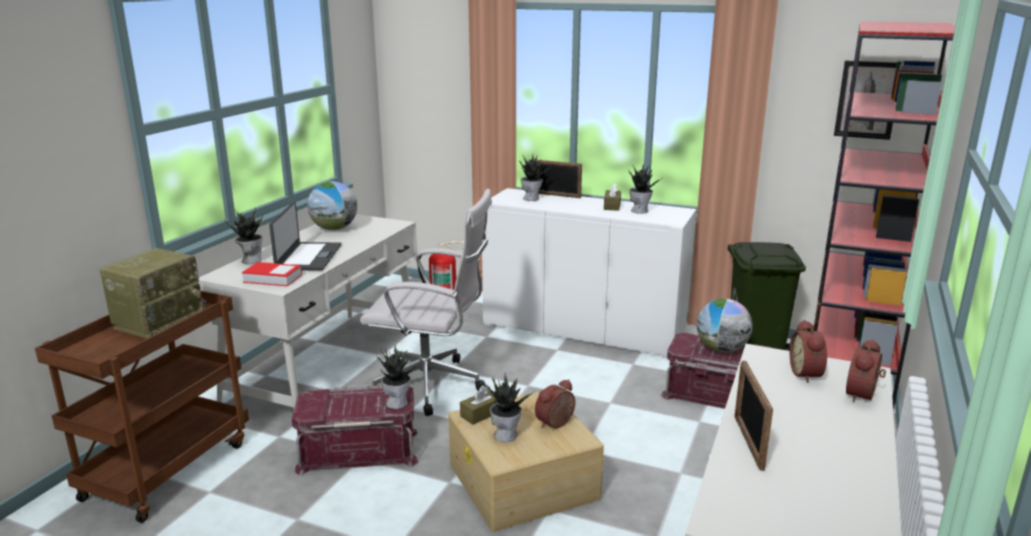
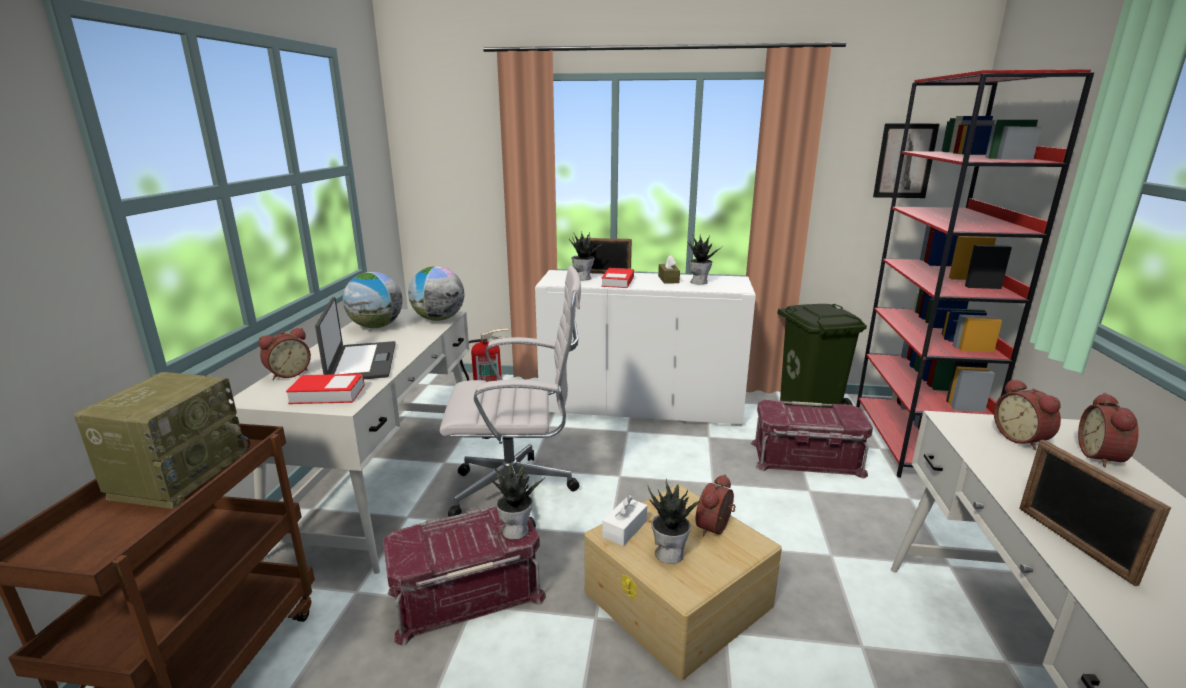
camera: 15 degrees left, 0 degrees up
potted plant [225,208,263,264] -> alarm clock [258,328,311,380]
brown tissue box [460,385,498,425] -> white tissue box [602,495,647,546]
globe [697,298,753,353] -> globe moved to [408,266,464,321]
none -> book [601,268,634,288]

